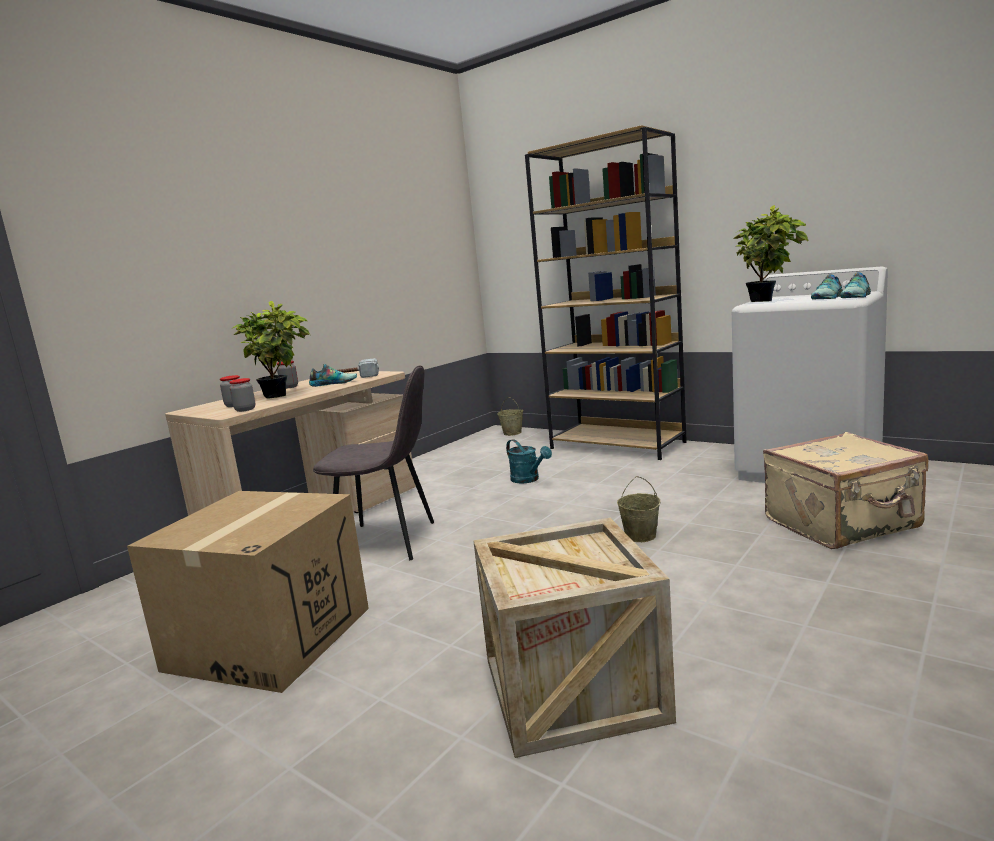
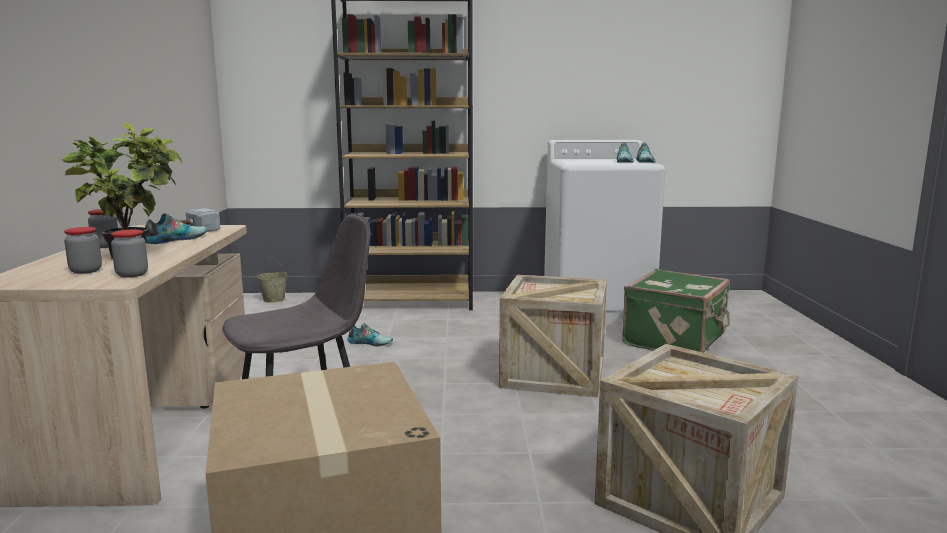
camera: 40 degrees left, 0 degrees up
turquoise watering can [506,439,552,484] -> shoe [347,323,393,346]
beige bucket [617,476,660,542] -> crate [499,275,607,397]
potted plant [733,205,808,302] -> none
beige suitcase [763,432,929,549] -> green suitcase [622,269,730,353]

